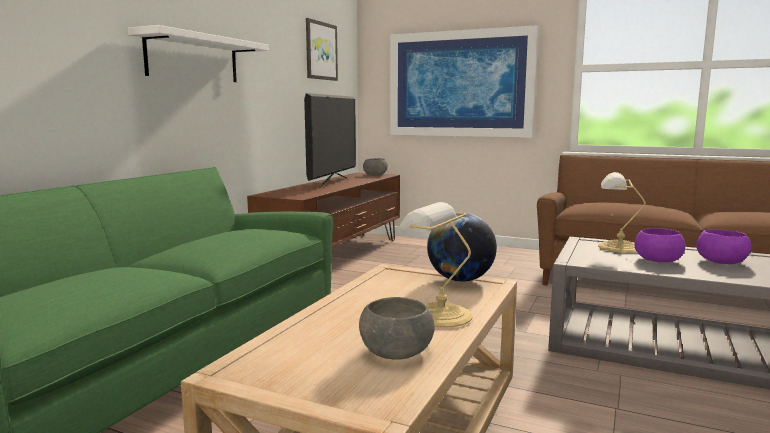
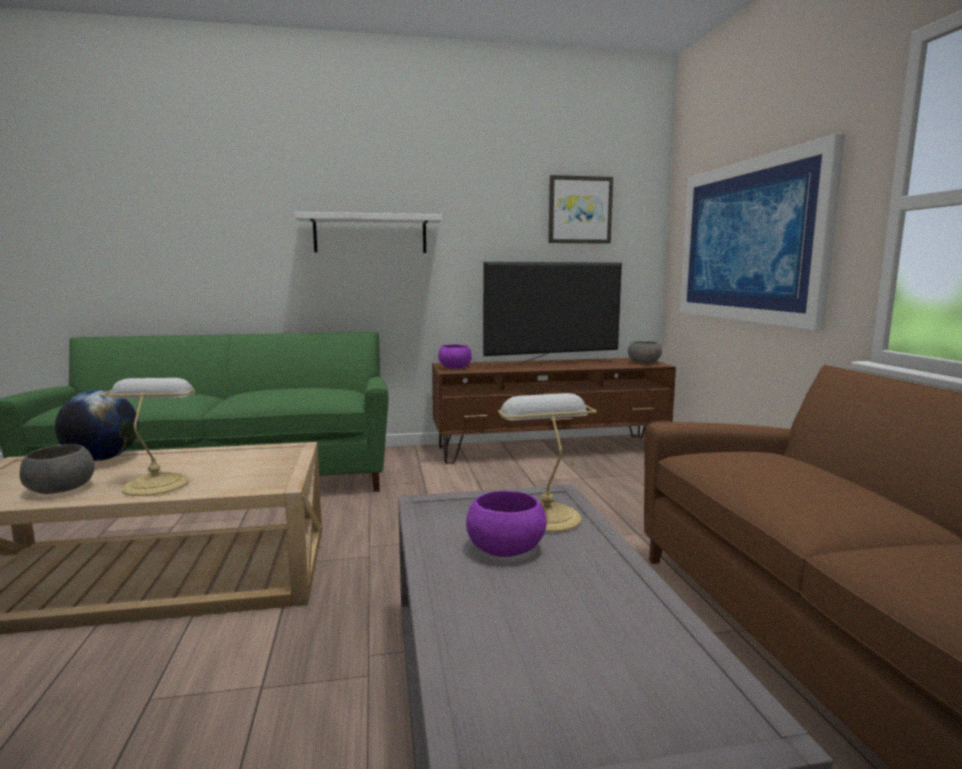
camera: 55 degrees right, 0 degrees up
globe [427,213,497,282] -> globe moved to [55,390,139,461]
purple bowl [696,230,752,264] -> purple bowl moved to [438,344,472,369]

